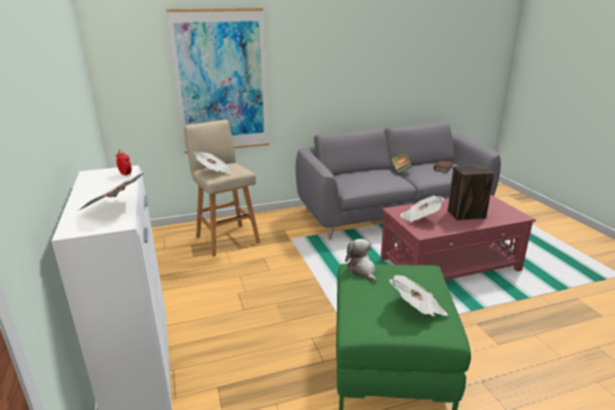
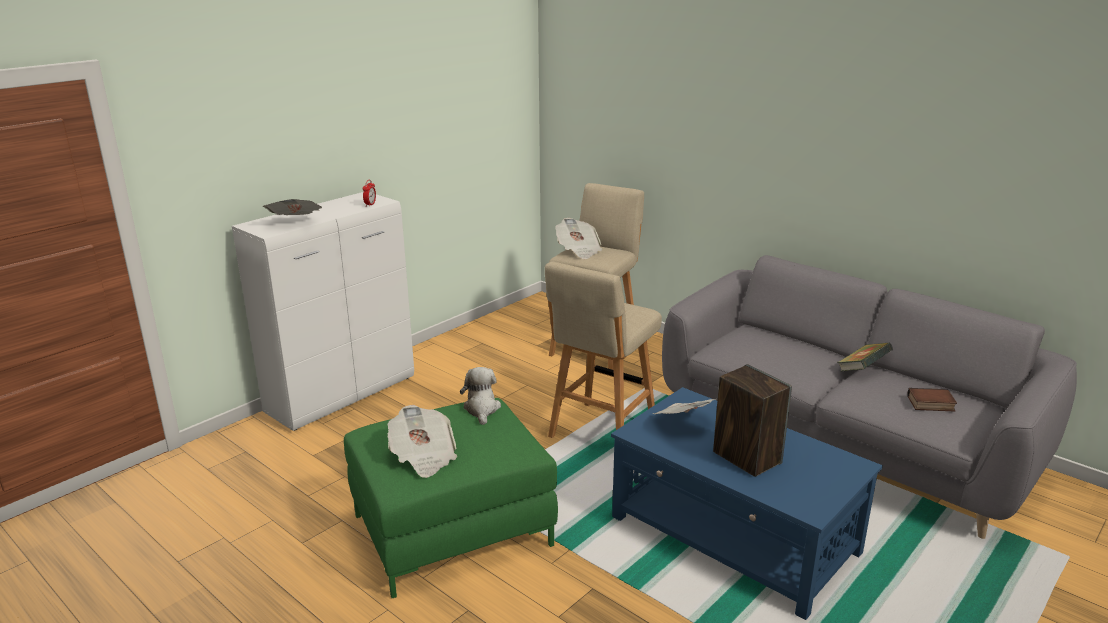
camera: 60 degrees right, 0 degrees up
picture [166,8,269,154] -> none
plush toy [345,239,376,283] -> plush toy turned 45 degrees counterclockwise [460,367,501,425]
red coffee table [381,194,536,280] -> blue coffee table [611,387,883,620]
none -> beige stool [545,261,662,438]

